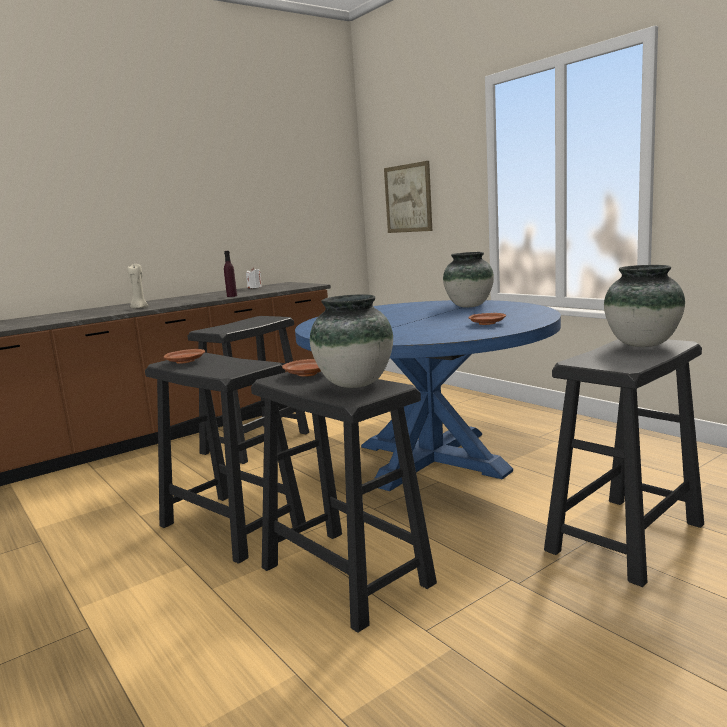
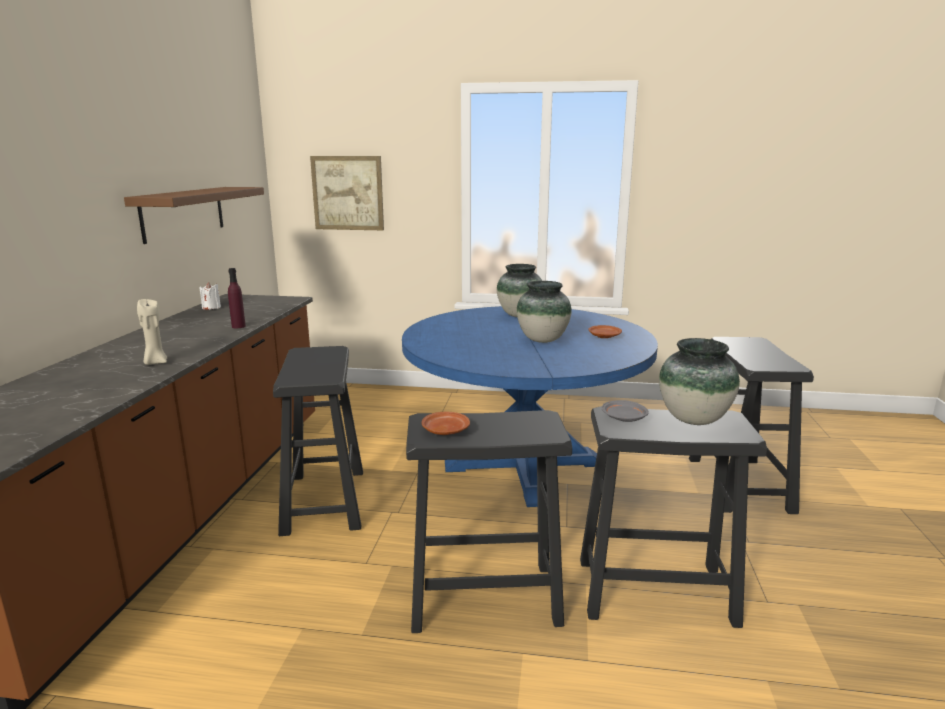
camera: 45 degrees left, 5 degrees up
brown plate [282,359,321,377] -> grey plate [602,400,649,422]
vase [604,265,685,347] -> vase moved to [517,281,572,343]
none -> brown shelf [124,187,264,244]

